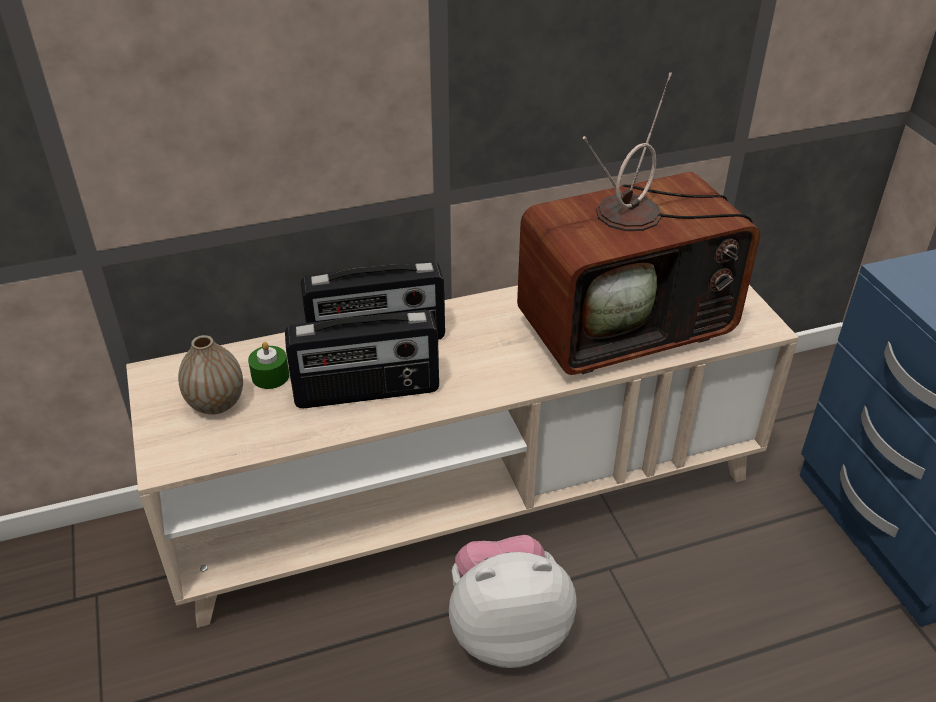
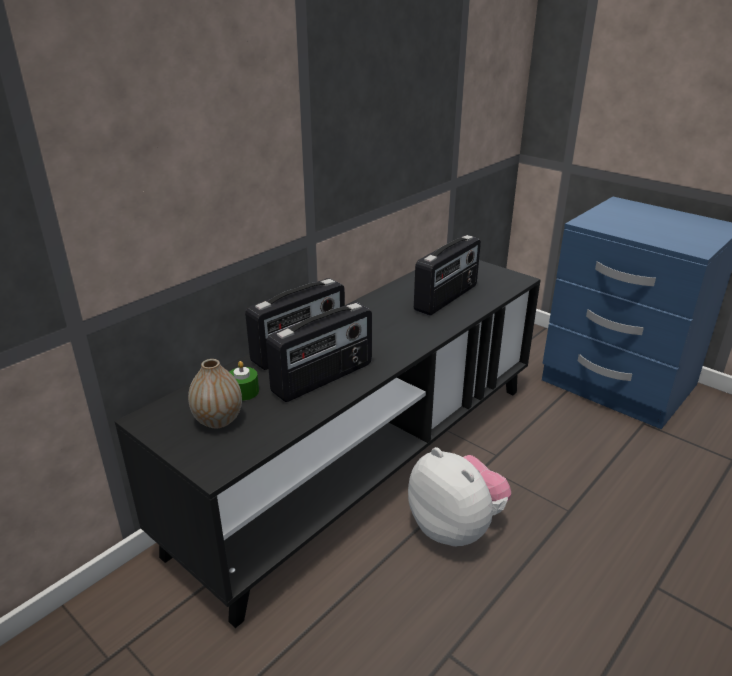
camera: 30 degrees left, 10 degrees down
beige tv stand [126,285,799,628] -> black tv stand [115,260,541,628]
plush toy [449,535,577,668] -> plush toy turned 90 degrees clockwise [408,447,511,547]
television [517,72,760,375] -> radio [414,235,481,316]

